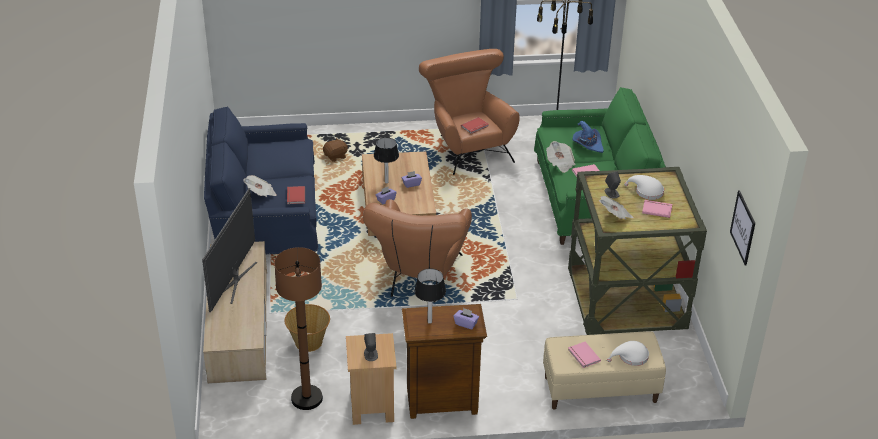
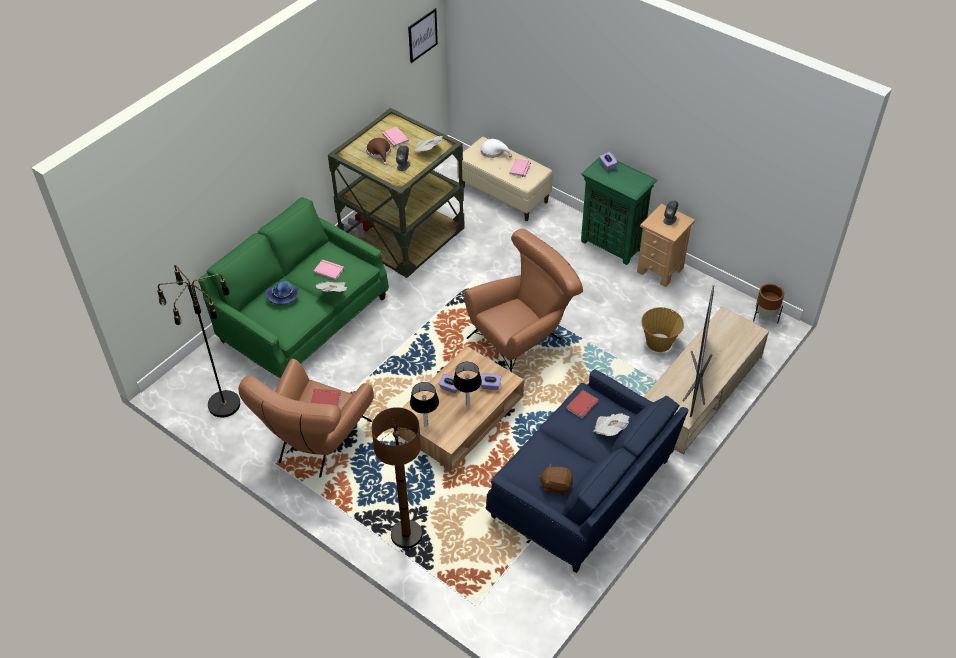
camera: 135 degrees left, 10 degrees up
television [202,188,257,312] -> television turned 135 degrees clockwise [682,285,714,417]
brown floor lamp [274,247,323,410] -> brown floor lamp moved to [371,407,422,548]
brown plush toy [323,138,348,162] -> brown plush toy moved to [539,463,573,495]
brown cabinet [402,304,487,419] -> green cabinet [581,154,658,265]
table lamp [414,269,446,324] -> table lamp moved to [410,382,439,427]
white hat [624,175,664,200] -> brown hat [366,138,391,165]
none -> brown planter [753,284,784,323]

